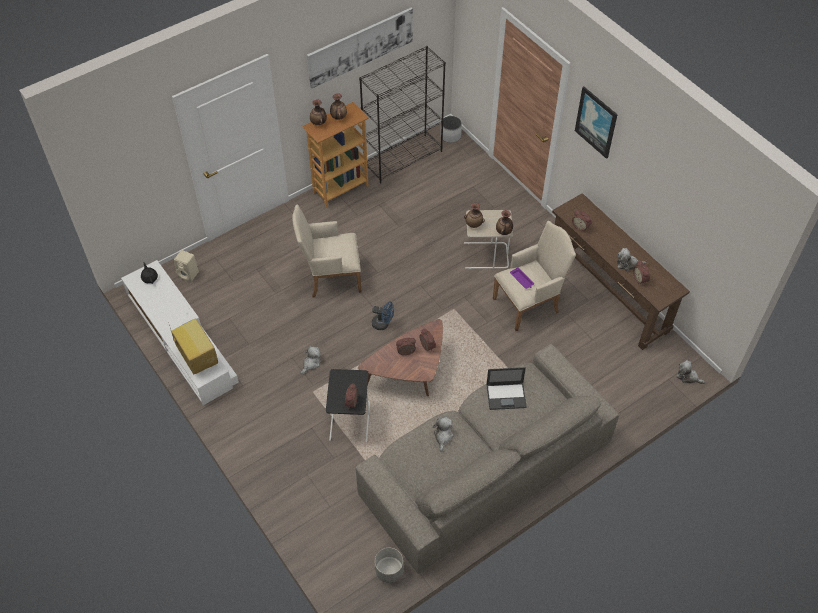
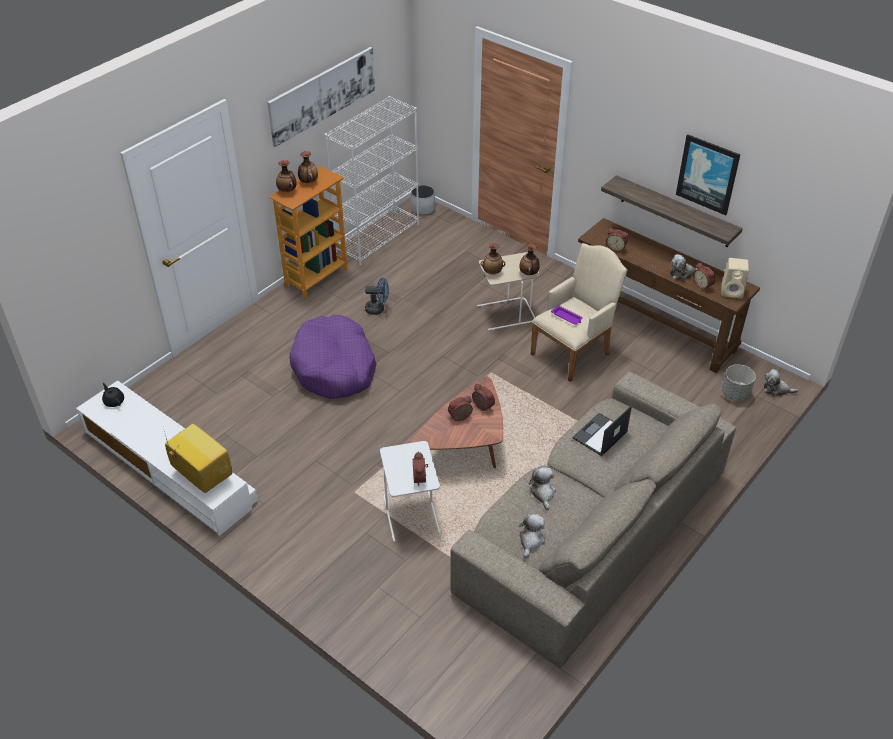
camera: 15 degrees left, 10 degrees down
beige speaker [174,250,199,282] -> beige speaker moved to [722,258,749,299]
beige armchair [292,204,362,298] -> purple dog bed [290,315,376,399]
plush toy [300,346,321,374] -> plush toy moved to [519,514,545,558]
black side table [326,369,370,442] -> white side table [380,441,441,542]
black bookcase [359,46,446,184] -> white bookcase [325,96,419,266]
blue fan [372,302,394,330] -> blue fan moved to [365,278,389,315]
grey planter [375,548,403,583] -> grey planter moved to [722,364,756,401]
laptop [486,367,527,410] -> laptop turned 150 degrees clockwise [572,405,632,456]
picture [575,86,618,159] -> picture moved to [676,134,740,215]
none -> shelf [601,175,743,247]

